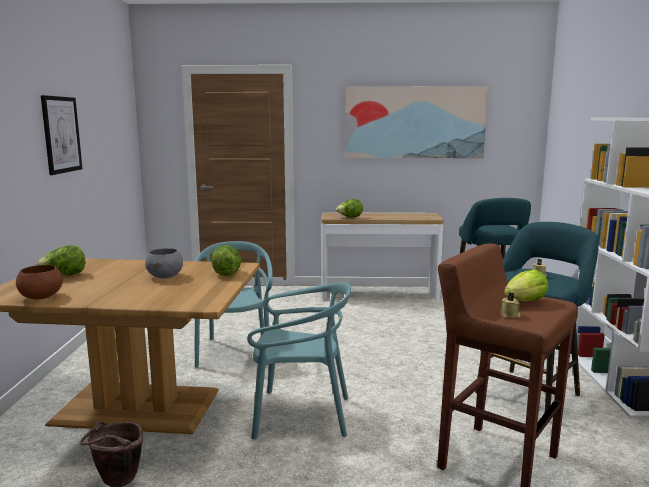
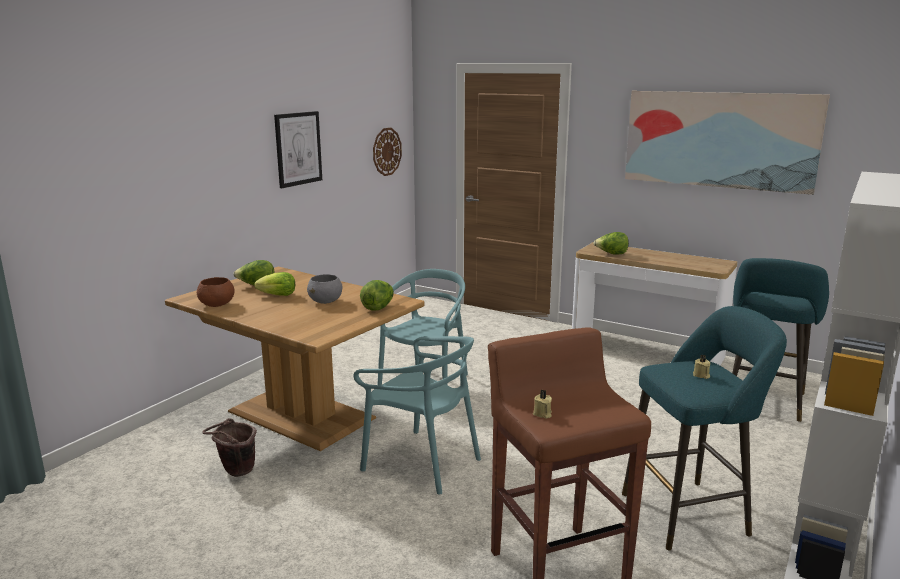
camera: 30 degrees right, 5 degrees up
lettuce [504,269,548,301] -> lettuce moved to [255,272,295,296]
none -> wall clock [373,127,402,176]

